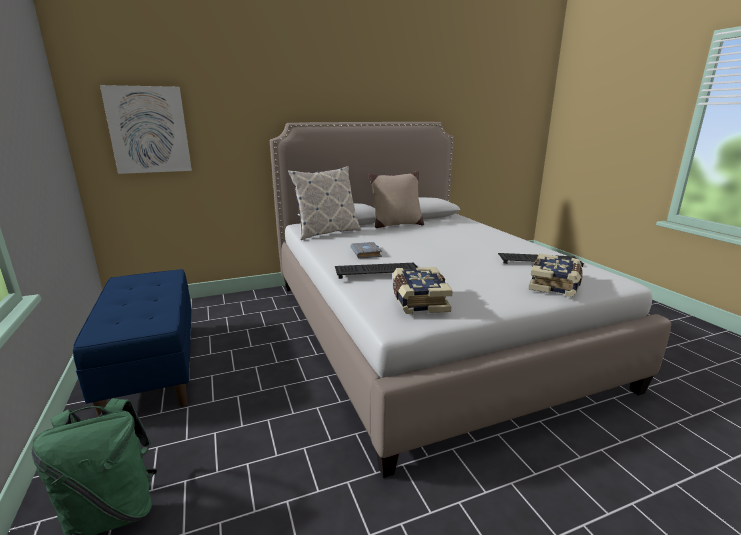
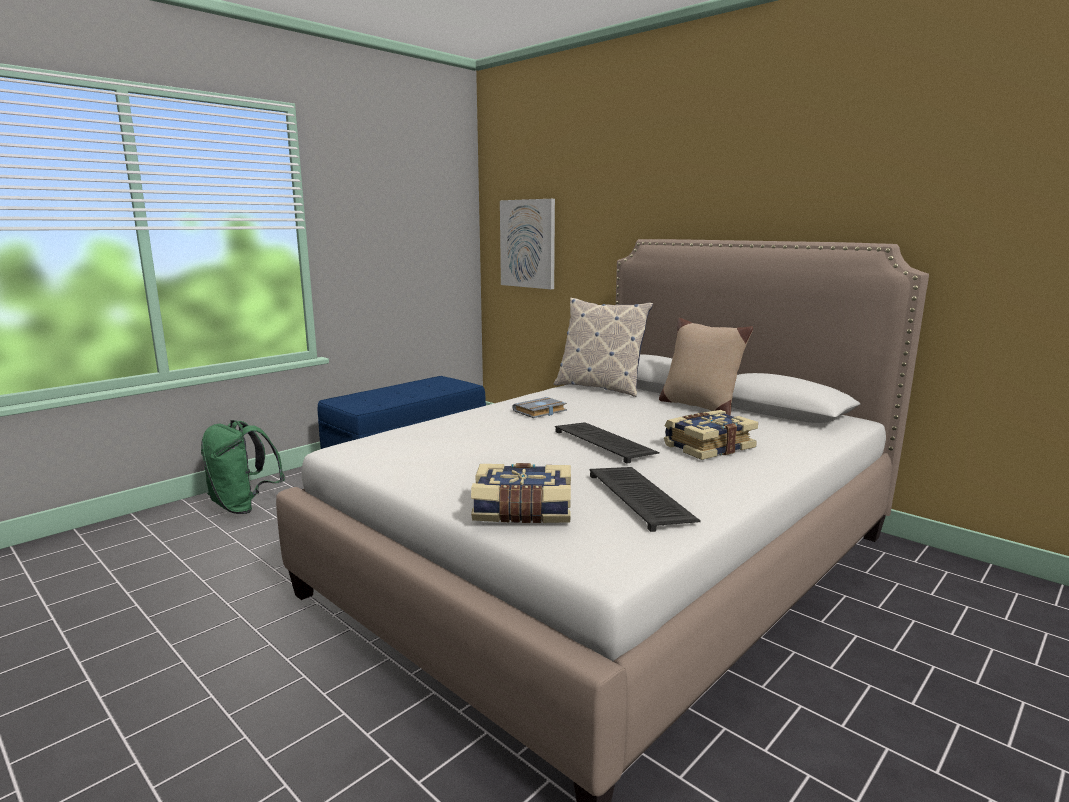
camera: 65 degrees right, 5 degrees down
keyboard [335,263,418,279] -> keyboard moved to [555,422,660,464]
book [393,267,453,314] -> book moved to [664,410,758,460]

